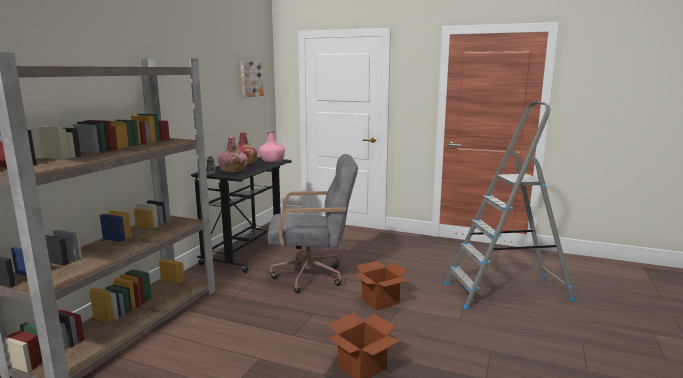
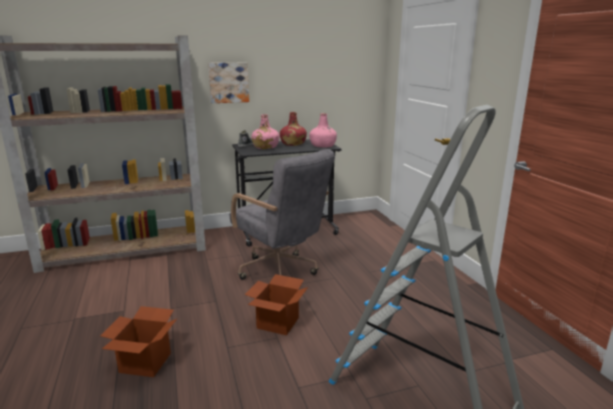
camera: 50 degrees right, 5 degrees up
picture [240,61,264,97] -> picture moved to [208,63,249,103]

